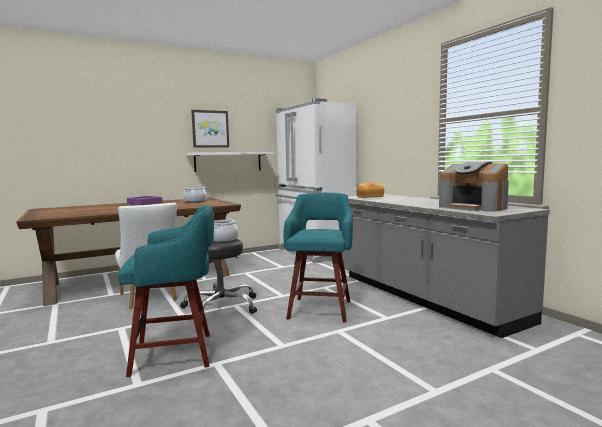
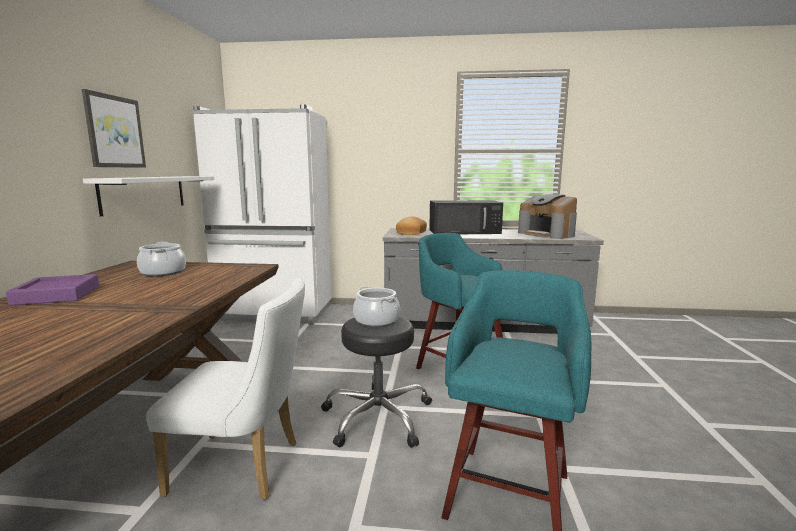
camera: 55 degrees left, 5 degrees up
coffee machine [439,162,509,212] -> coffee machine turned 60 degrees clockwise [518,194,577,239]
none -> black microwave [429,200,503,234]

